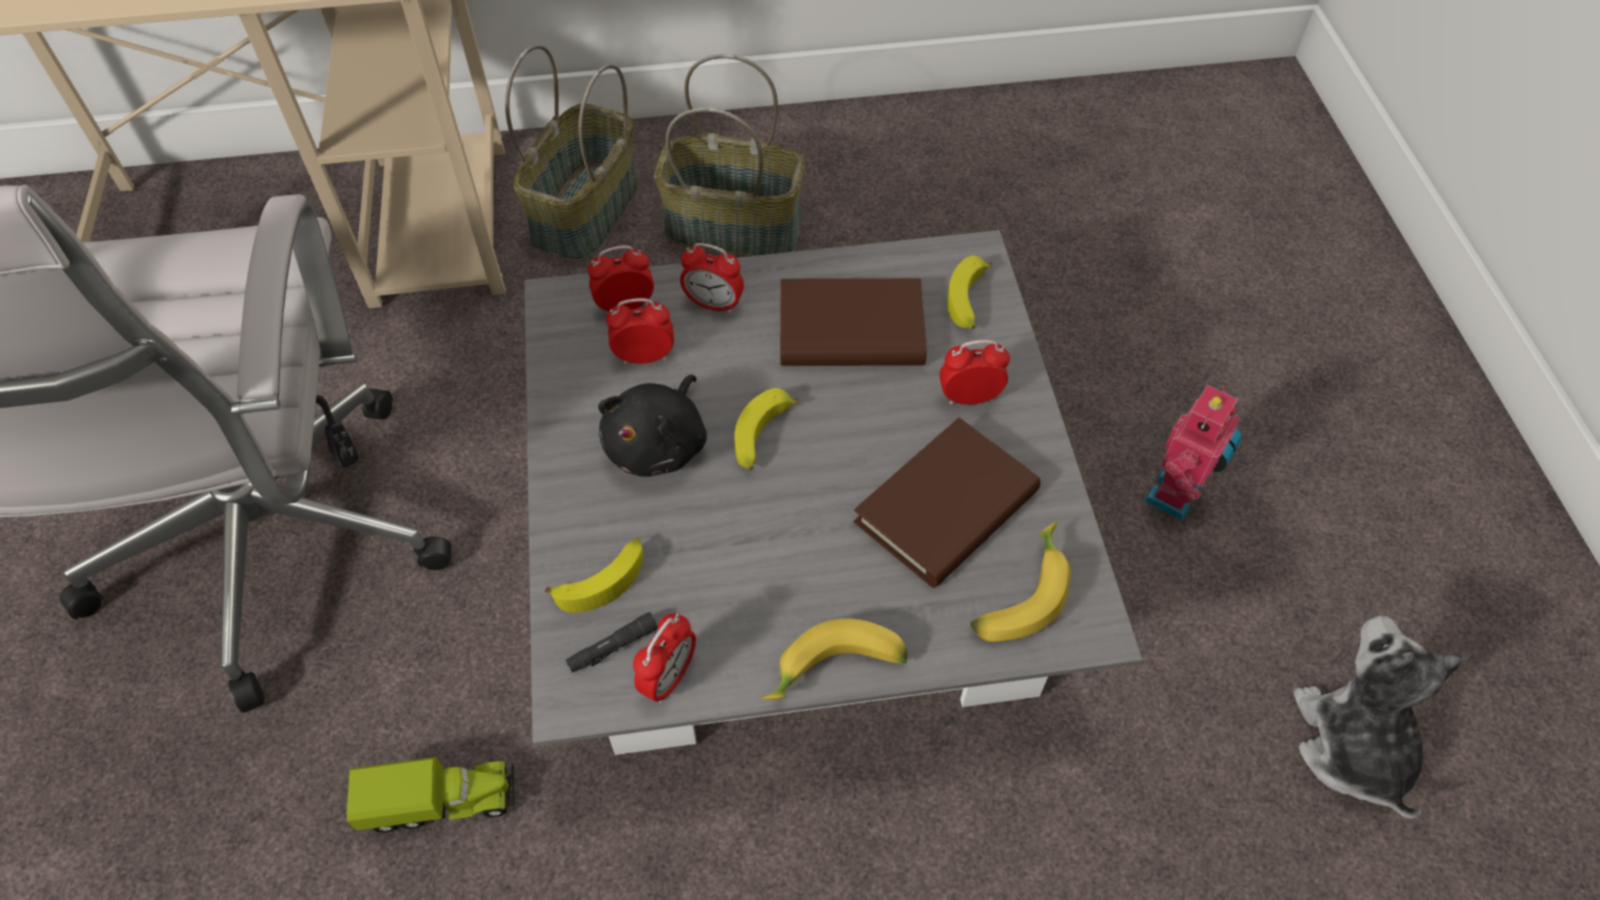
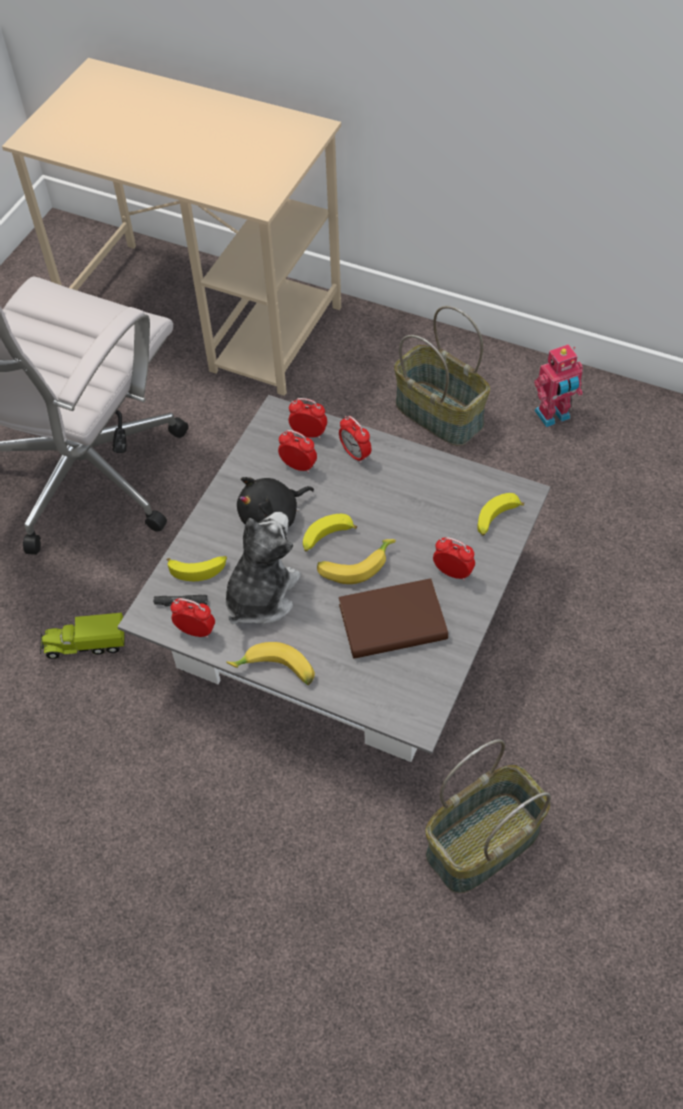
camera: 35 degrees right, 0 degrees up
toy truck [347,757,514,833] -> toy truck turned 150 degrees clockwise [40,613,125,659]
basket [505,45,639,261] -> basket moved to [425,739,551,893]
alarm clock [633,614,696,703] -> alarm clock turned 135 degrees counterclockwise [171,598,215,638]
brown book [780,278,927,366] -> none
banana [970,522,1071,642] -> banana moved to [317,539,396,584]
toy robot [1144,385,1242,521] -> toy robot moved to [534,344,583,427]
plush toy [1293,615,1469,819] -> plush toy moved to [225,512,301,624]

